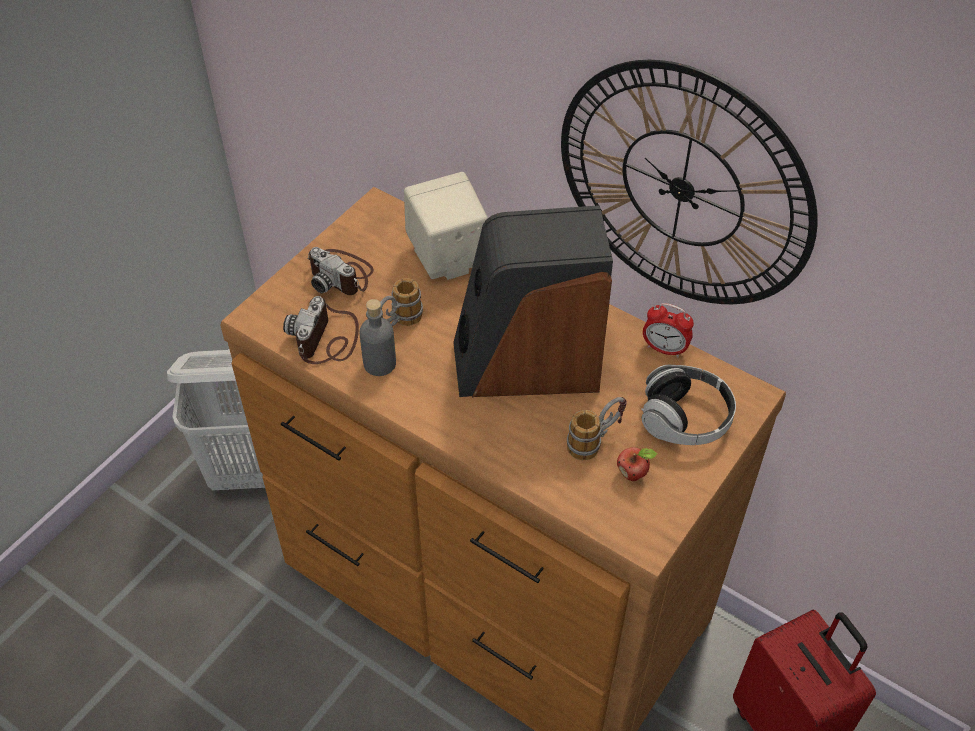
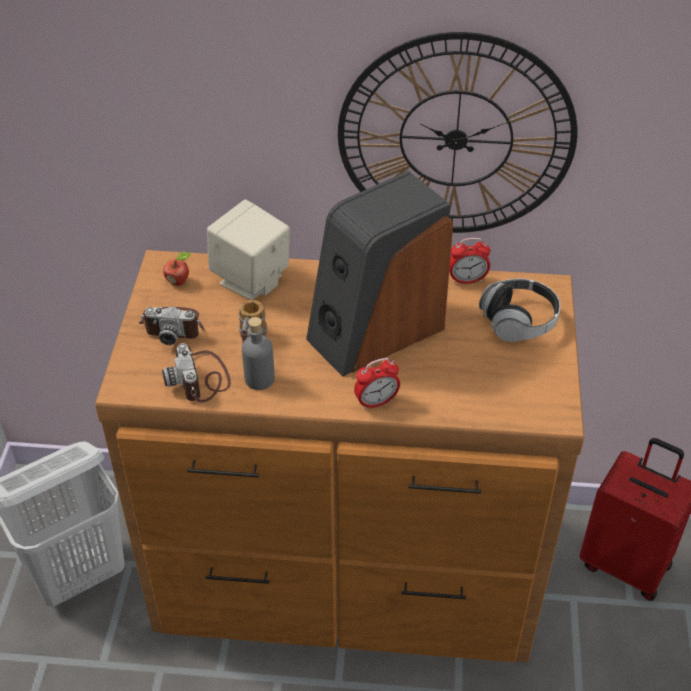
camera: 30 degrees left, 5 degrees down
mug [567,397,627,460] -> none
apple [617,447,658,481] -> apple moved to [163,252,191,286]
none -> alarm clock [354,358,400,410]

